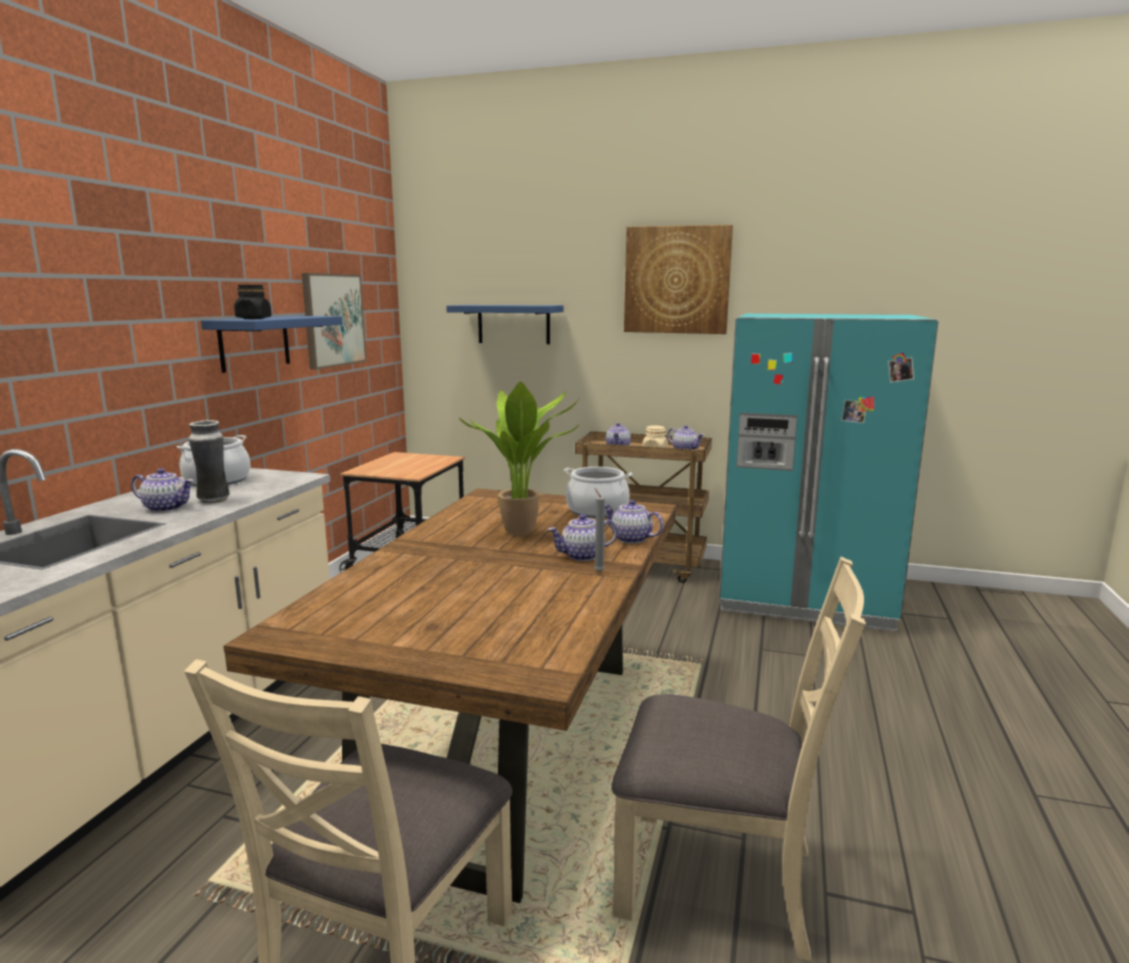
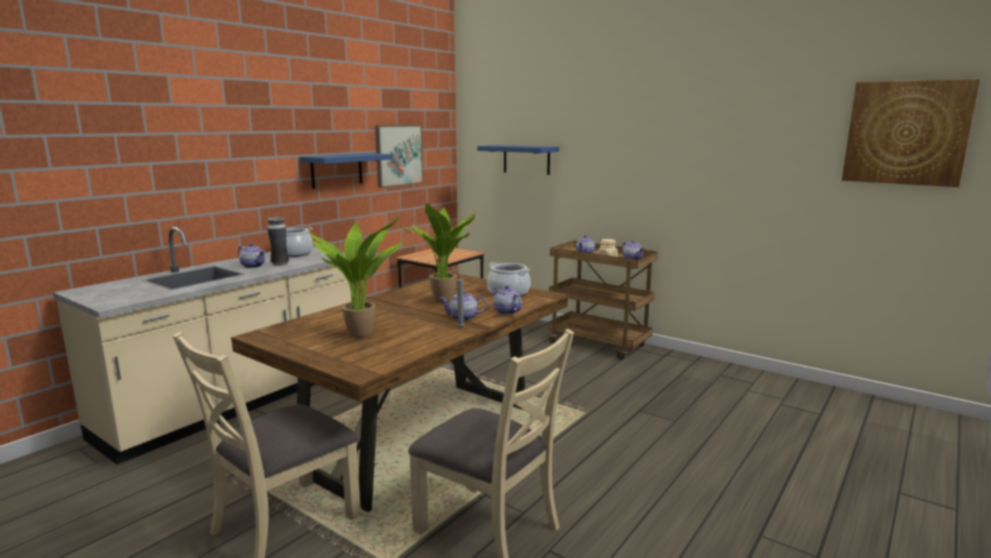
camera: 20 degrees right, 0 degrees up
black jar [234,285,272,319] -> none
picture [624,225,733,334] -> picture moved to [842,79,980,187]
turquoise fridge [719,314,939,632] -> none
none -> potted plant [309,216,403,338]

